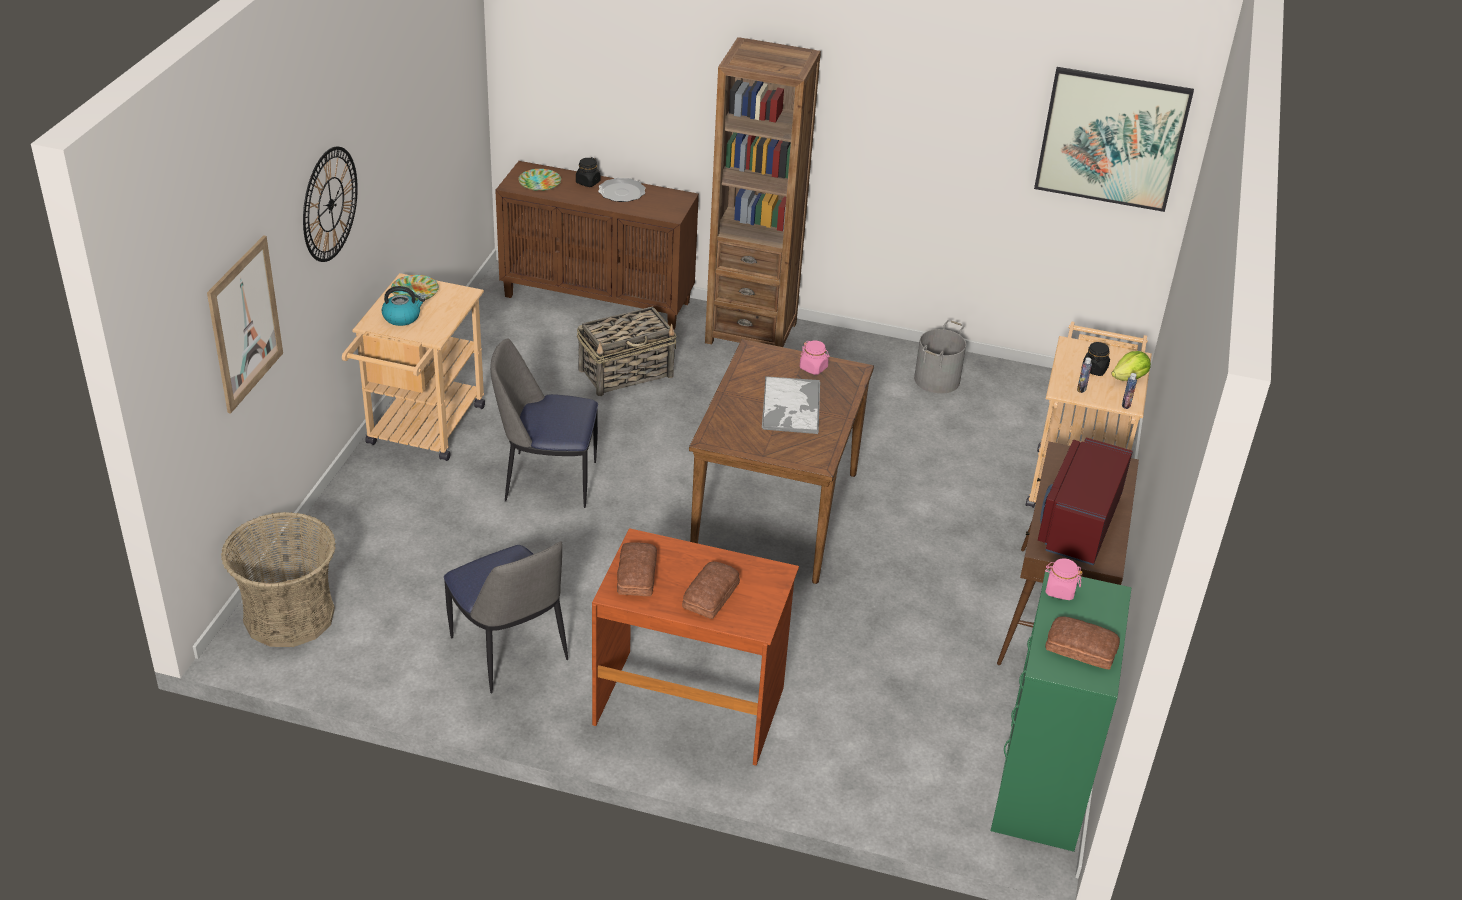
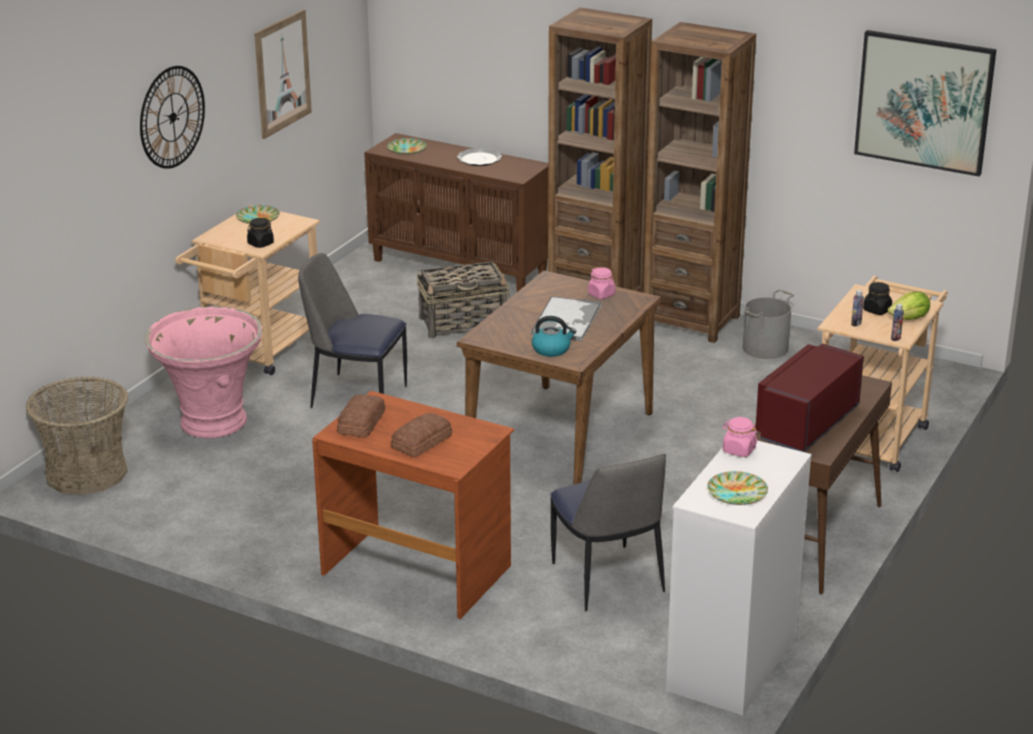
camera: 15 degrees right, 10 degrees down
picture [207,235,283,414] -> picture moved to [254,10,312,139]
kettle [382,286,425,326] -> kettle moved to [532,316,576,357]
chair [444,541,568,693] -> chair moved to [550,454,666,611]
black jar [576,157,600,187] -> black jar moved to [247,218,274,248]
green dresser [991,569,1131,852] -> white dresser [666,440,812,716]
bread [1045,616,1120,669] -> plate [707,471,768,505]
none -> pink planter [145,306,262,438]
none -> brown bookcase [644,22,756,343]

